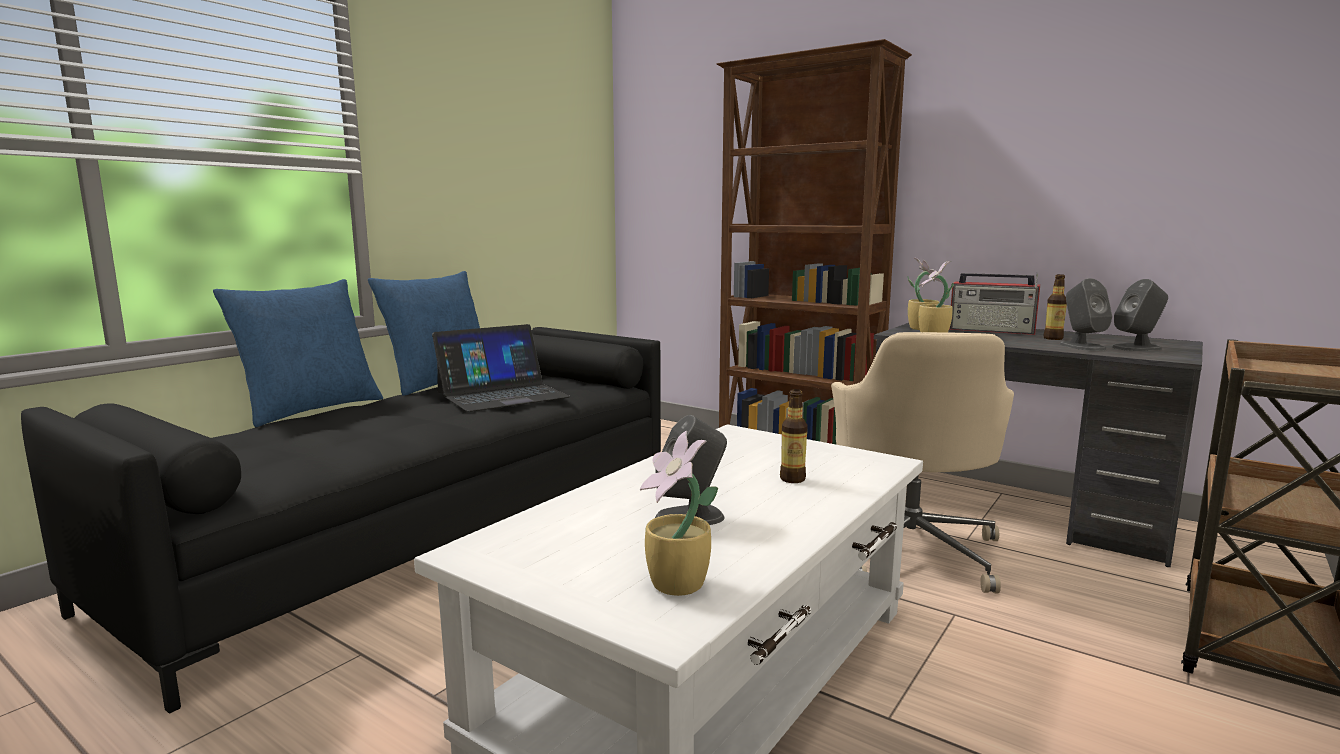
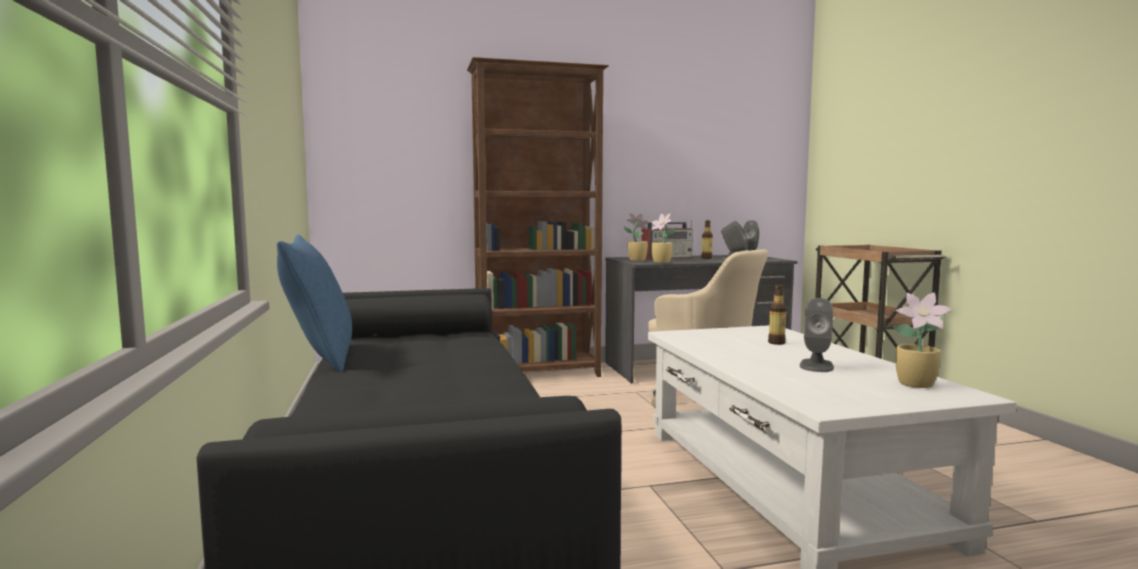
camera: 50 degrees left, 5 degrees down
blue pillow [213,279,383,427] -> none
laptop [432,324,570,412] -> none

